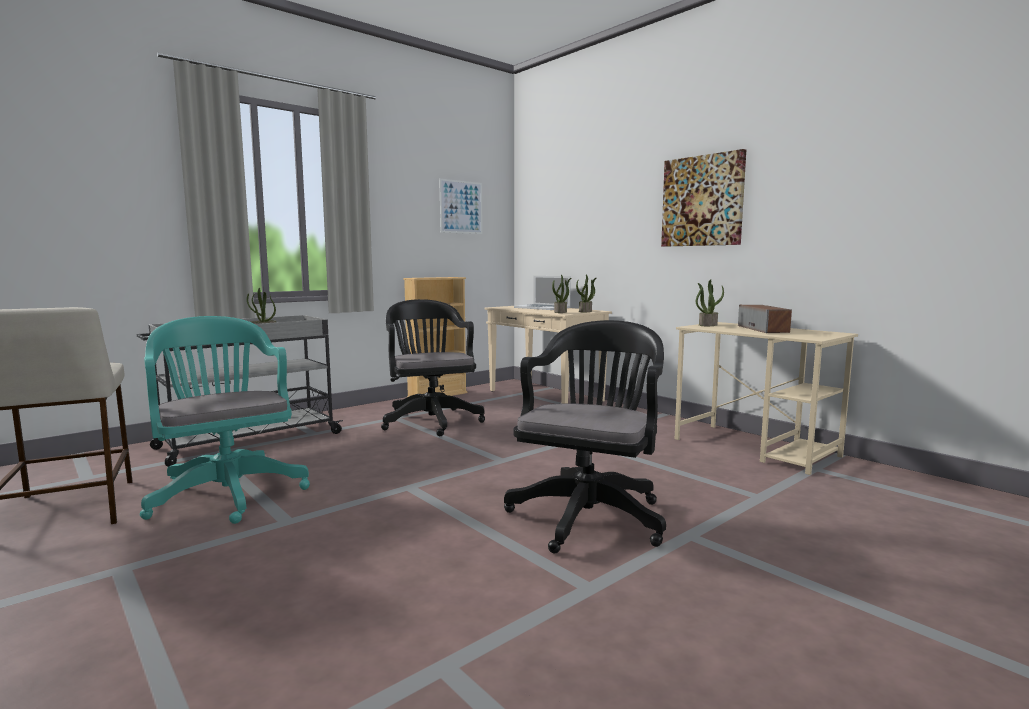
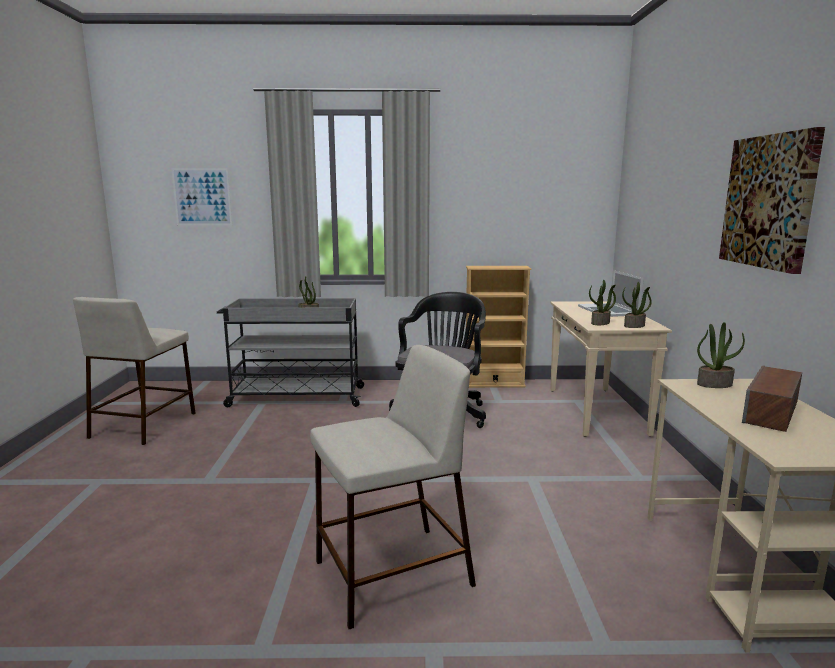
camera: 40 degrees right, 5 degrees up
turquoise office chair [140,316,310,524] -> none
picture [439,179,482,234] -> picture moved to [171,168,232,225]
black office chair [504,320,666,553] -> beige stool [310,345,476,629]

